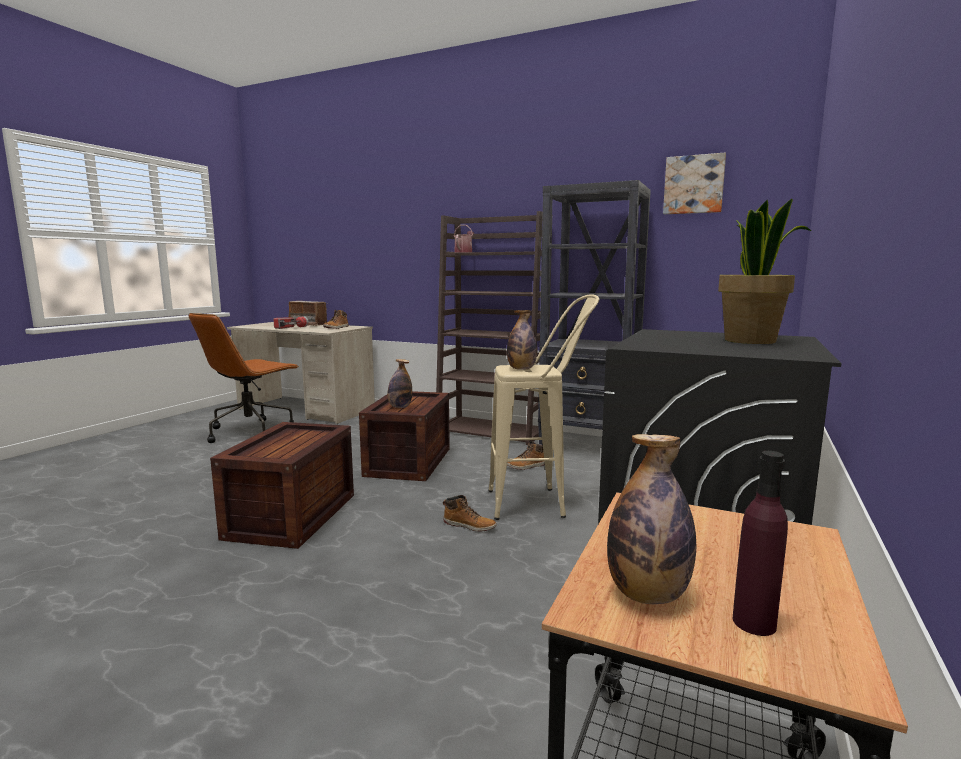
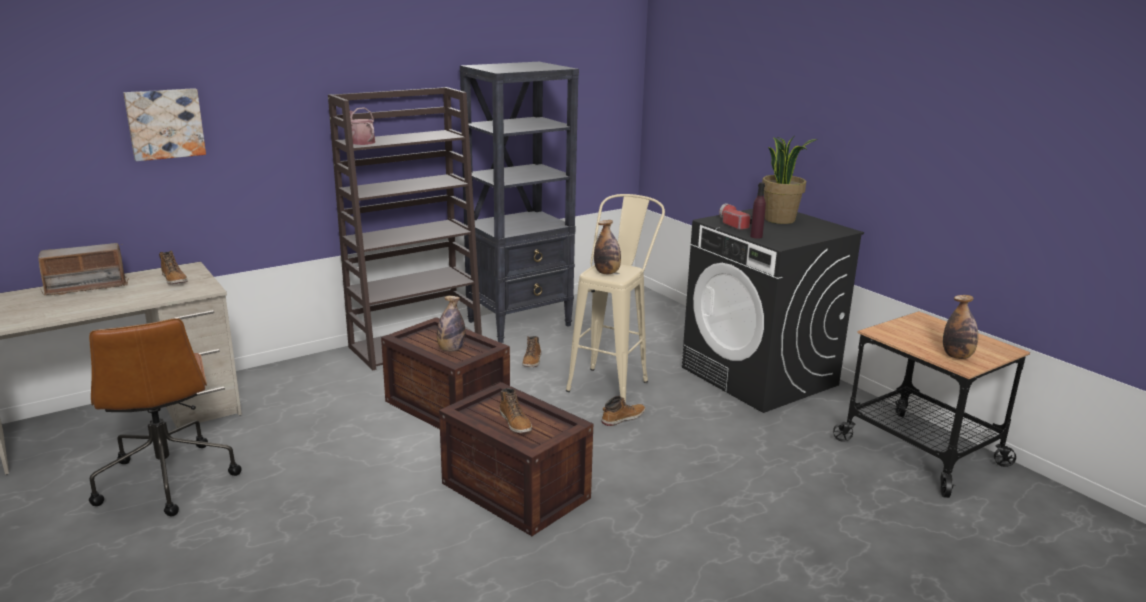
camera: 60 degrees left, 10 degrees up
flashlight [273,316,309,329] -> flashlight moved to [719,203,752,230]
picture [663,153,726,214] -> picture moved to [123,88,206,161]
purple bottle [733,451,788,636] -> purple bottle moved to [750,182,766,239]
none -> boot [500,388,532,433]

